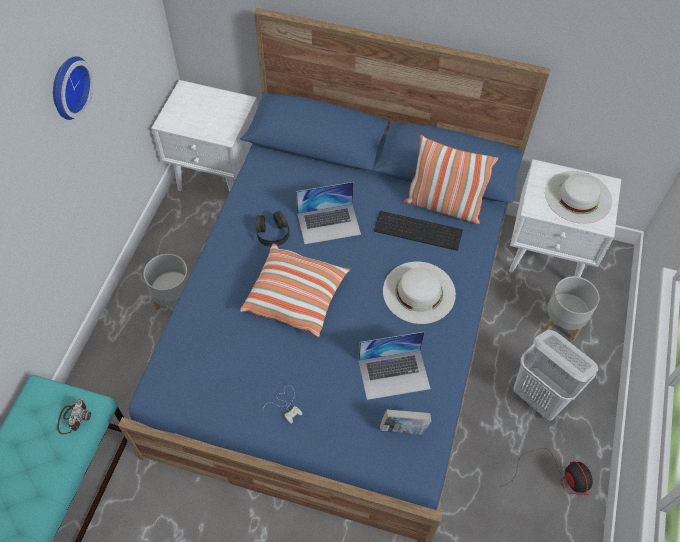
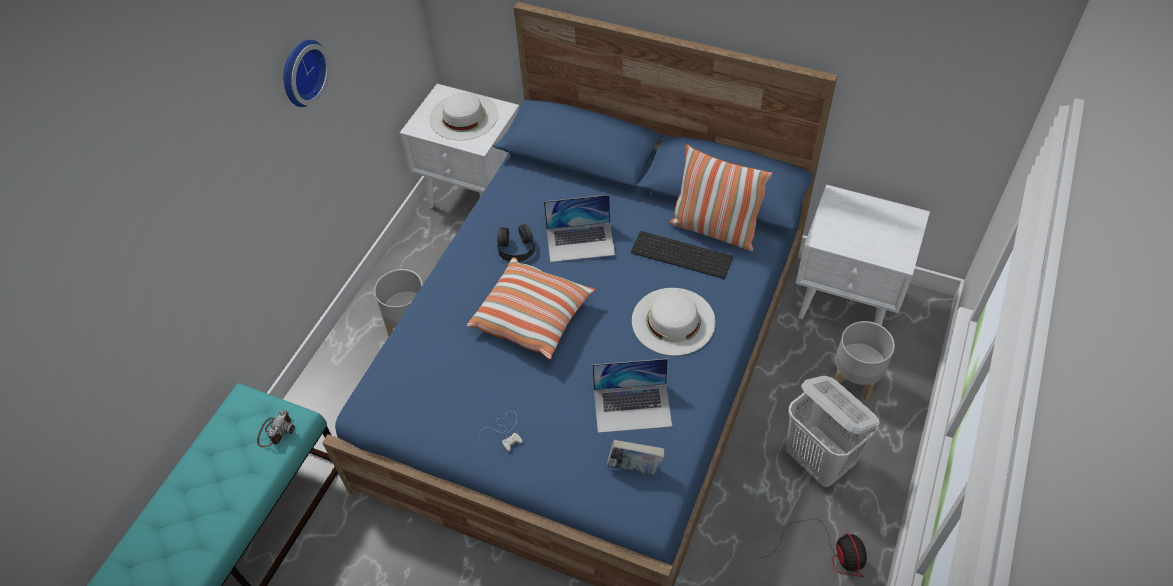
camera: 10 degrees right, 5 degrees down
white hat [545,171,612,224] -> white hat moved to [429,93,498,140]

